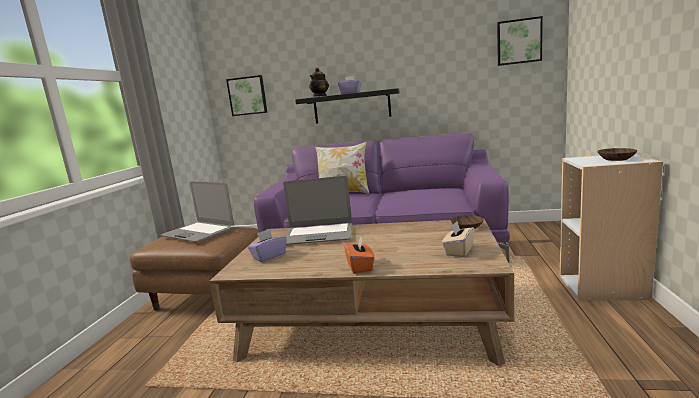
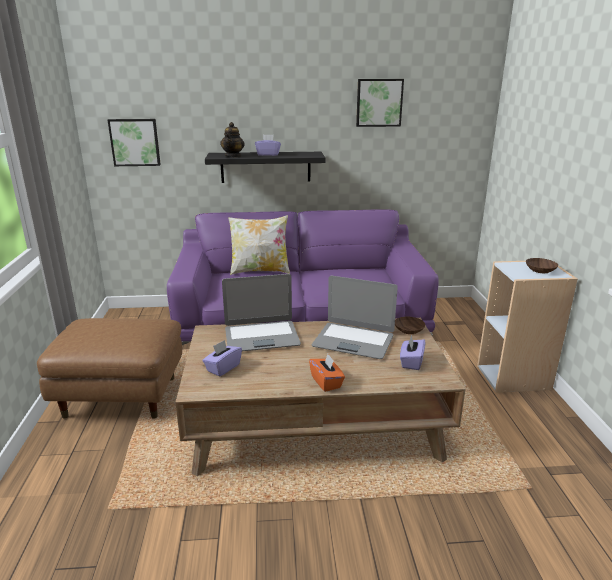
camera: 15 degrees left, 10 degrees up
laptop [161,181,234,242] -> laptop moved to [312,276,398,359]
beige tissue box [442,221,475,257] -> purple tissue box [400,335,425,370]
picture [497,16,543,66] -> picture moved to [356,79,404,127]

